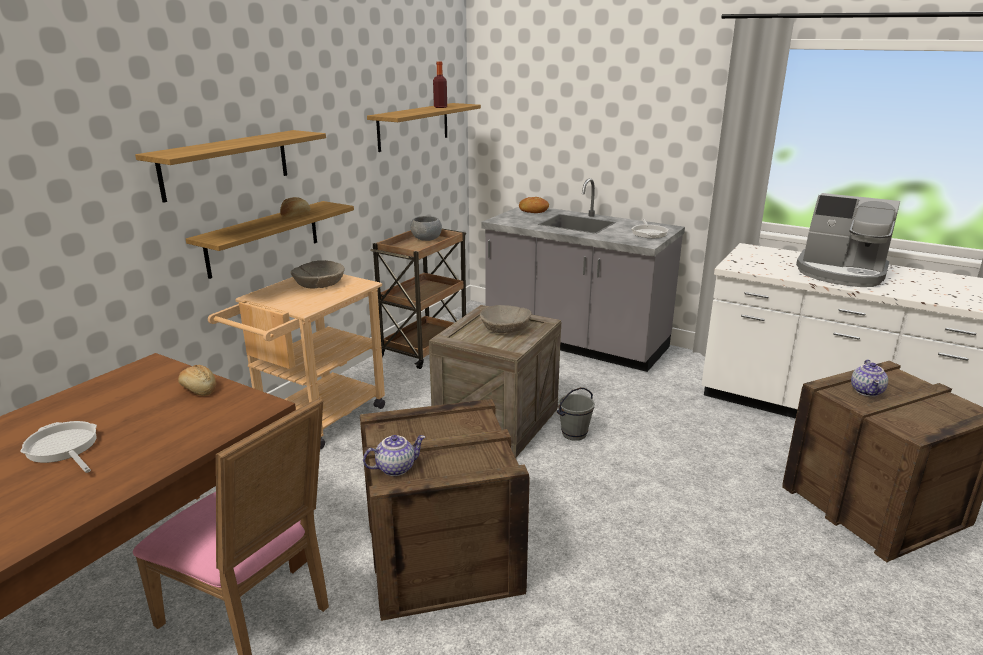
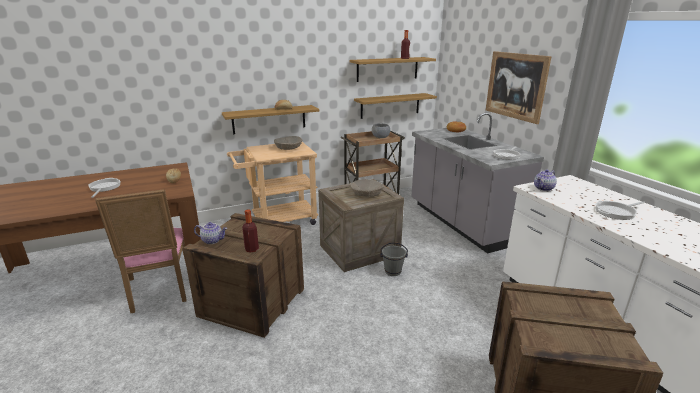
camera: 35 degrees right, 0 degrees up
shelf [135,130,326,203] -> shelf moved to [354,93,437,119]
coffee machine [796,193,900,287] -> frying pan [595,201,645,220]
teapot [851,359,888,397] -> teapot moved to [534,170,557,191]
none -> bottle [242,209,259,253]
none -> picture [486,51,552,124]

